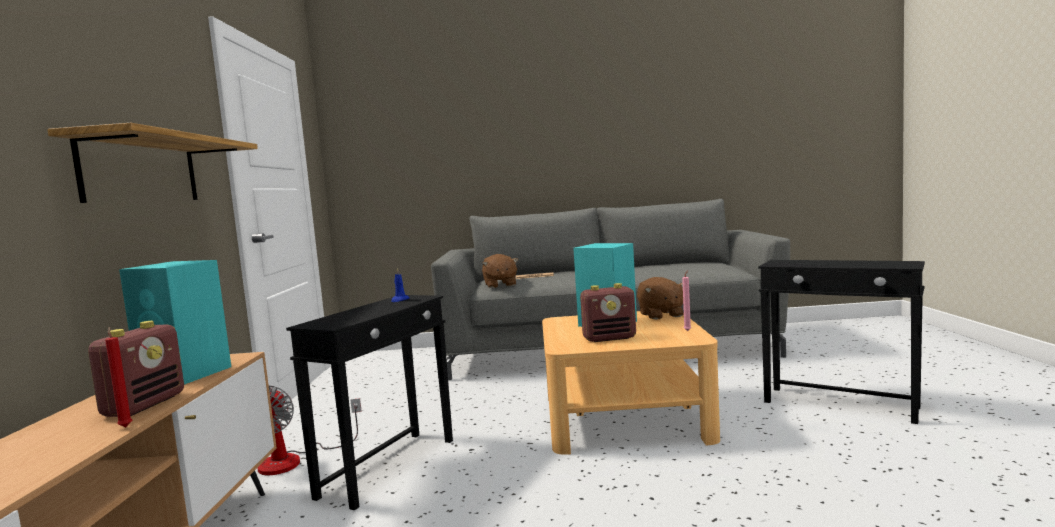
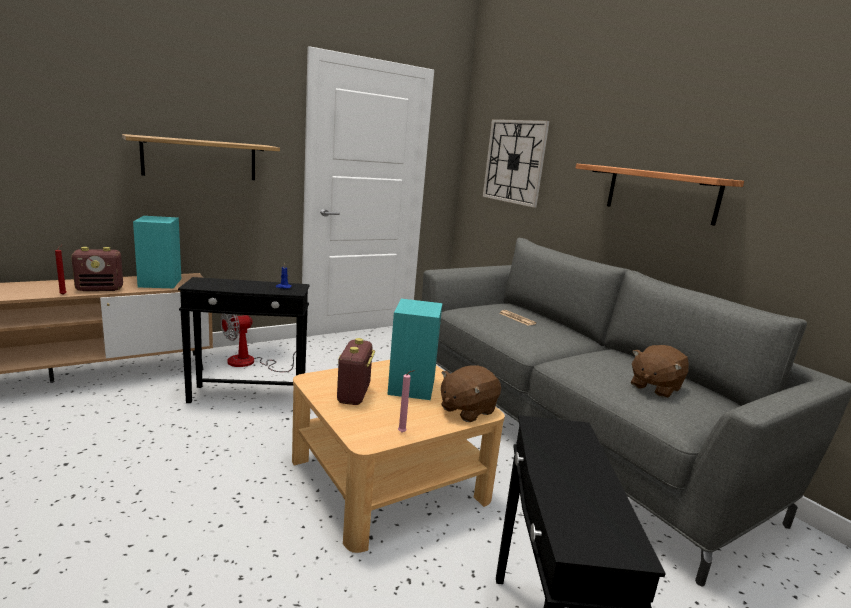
camera: 55 degrees right, 10 degrees up
brown plush toy [482,254,518,288] -> brown plush toy moved to [631,345,689,398]
radio [580,283,636,342] -> radio turned 45 degrees clockwise [337,338,375,405]
none -> wall clock [483,119,550,208]
none -> shelf [576,164,744,226]

